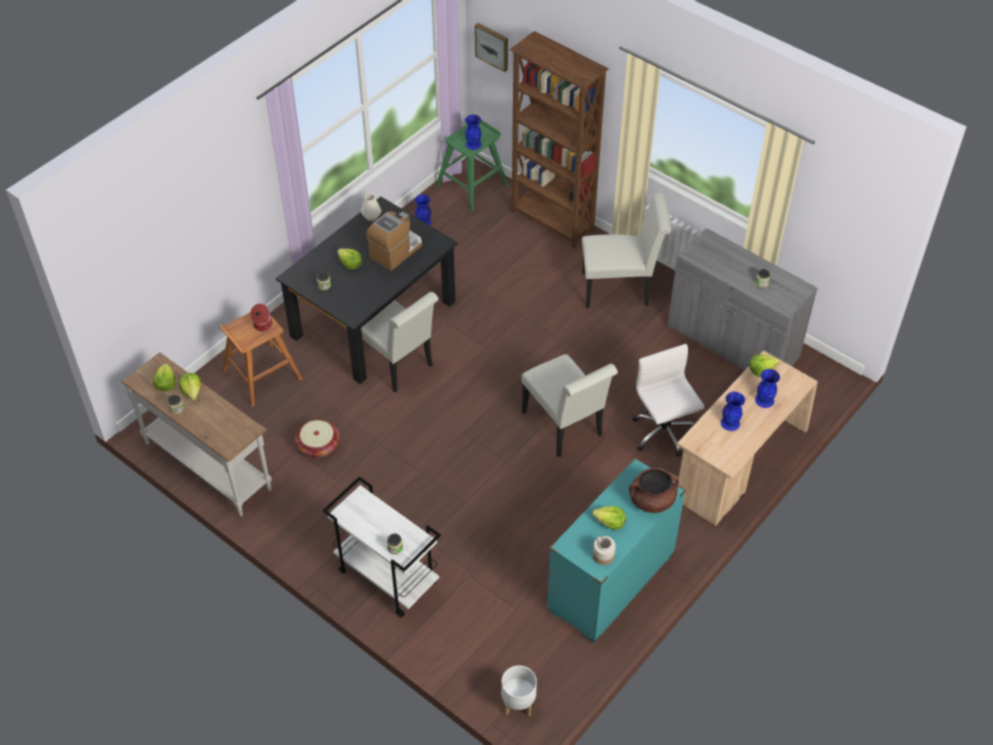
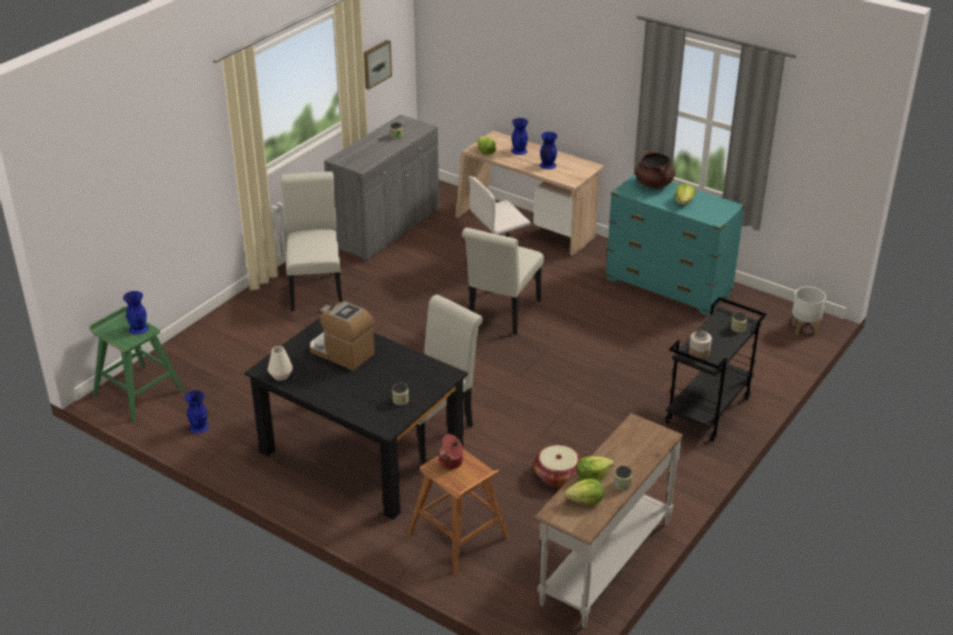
camera: 95 degrees left, 15 degrees down
white cart [322,477,441,617] -> black cart [665,297,767,442]
lettuce [337,248,362,270] -> none
picture [475,23,508,72] -> picture moved to [364,40,392,90]
brown bookcase [509,31,609,248] -> none
white chair [521,354,618,457] -> white chair turned 150 degrees clockwise [462,228,544,335]
jar [593,536,616,565] -> jar moved to [689,331,712,359]

